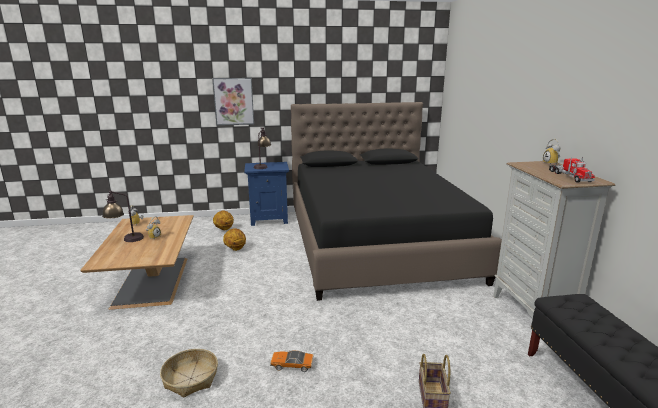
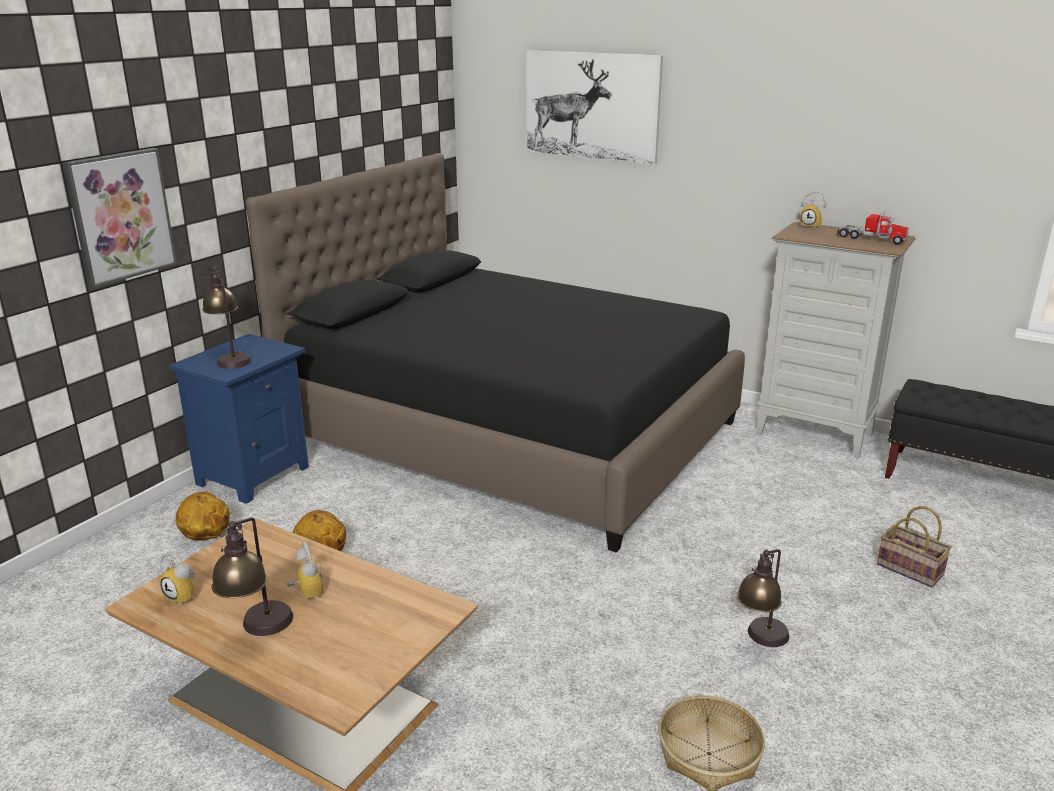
camera: 50 degrees left, 5 degrees up
toy car [270,350,314,372] -> table lamp [737,549,789,647]
none -> picture [527,50,663,164]

